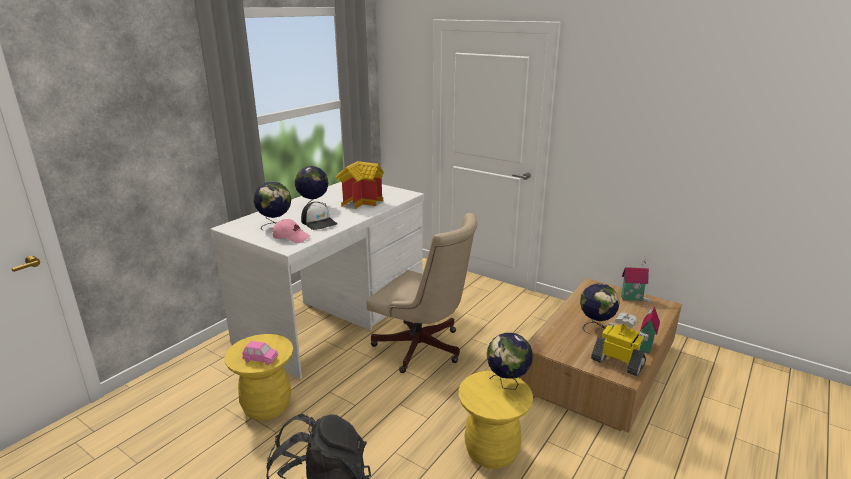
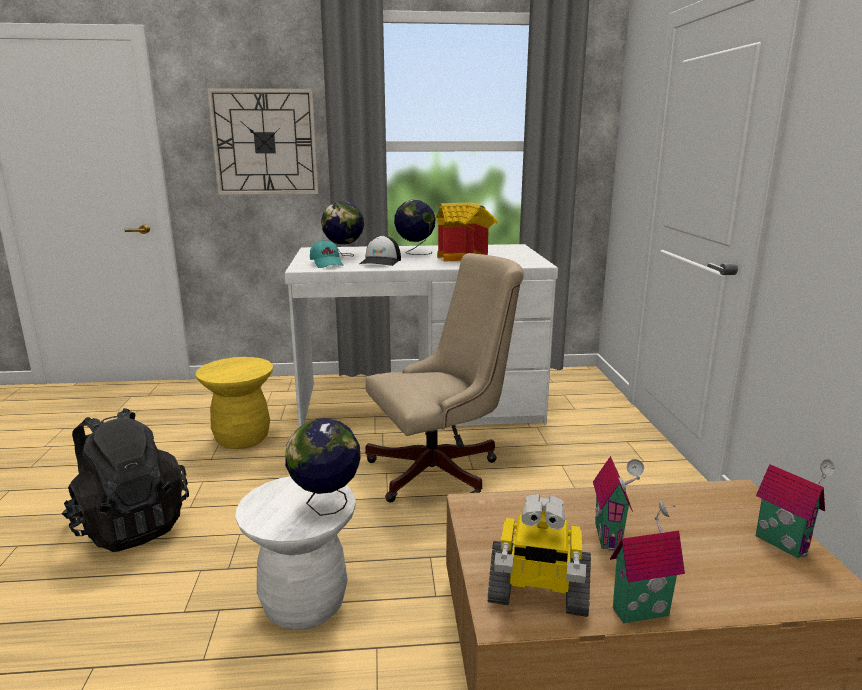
camera: 50 degrees right, 5 degrees down
pink toy car [242,341,278,365] -> none
pink cap [273,219,310,243] -> turquoise cap [310,240,344,268]
beige office chair [366,213,478,373] -> beige office chair turned 105 degrees counterclockwise [365,253,524,503]
yellow stool [459,371,533,469] -> white stool [235,476,356,630]
globe [580,283,620,335] -> toy house [593,456,644,551]
toy robot [591,313,649,376] -> toy robot turned 105 degrees clockwise [488,494,591,617]
none -> wall clock [207,88,319,195]

